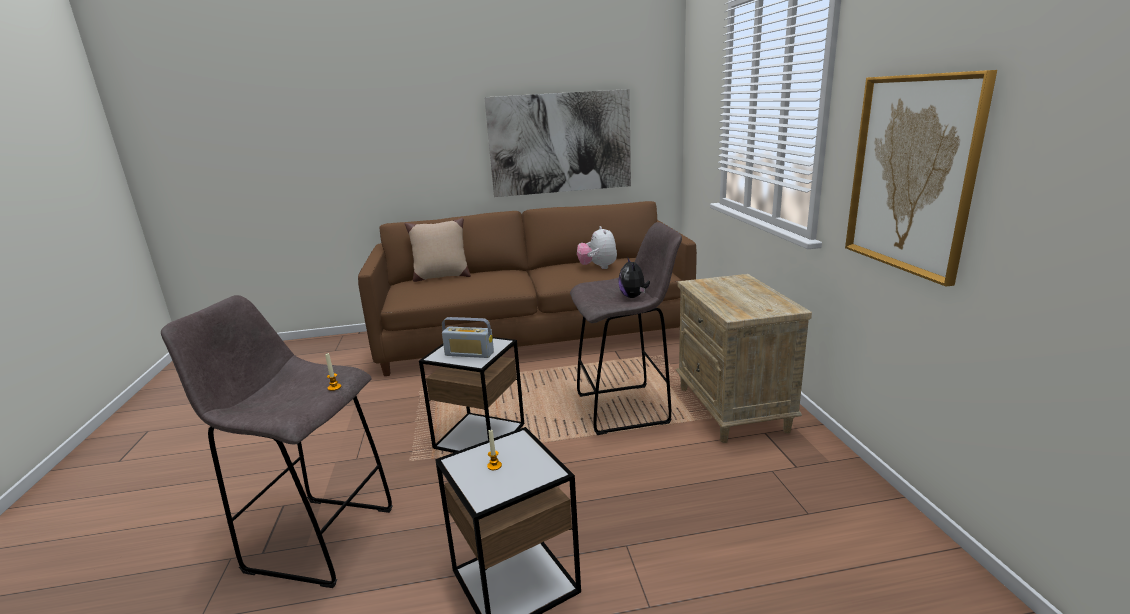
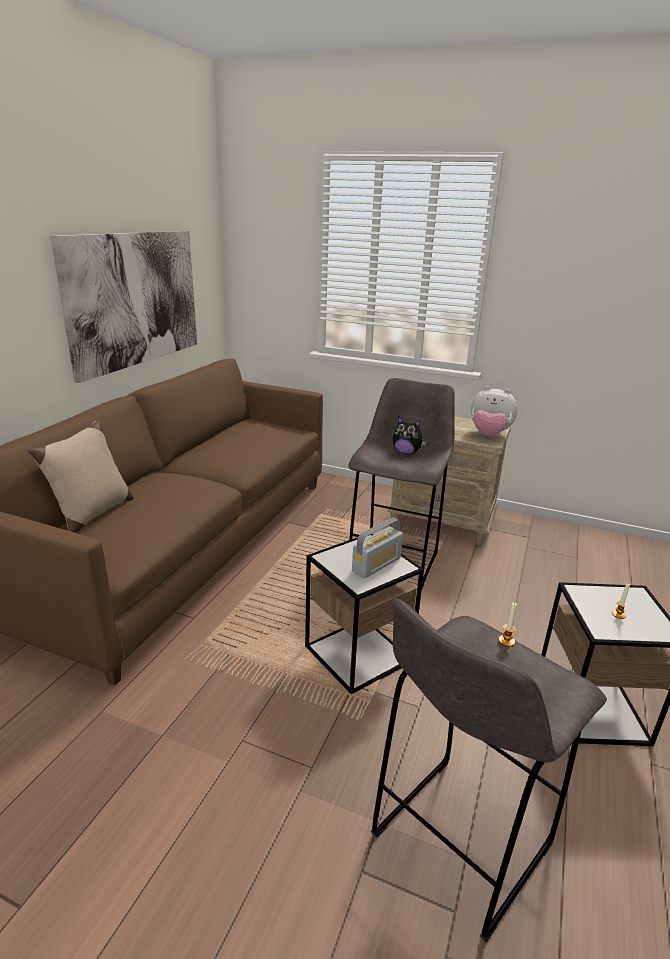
camera: 60 degrees left, 5 degrees up
plush toy [577,226,617,269] -> plush toy moved to [471,386,517,436]
picture [845,70,997,287] -> none

